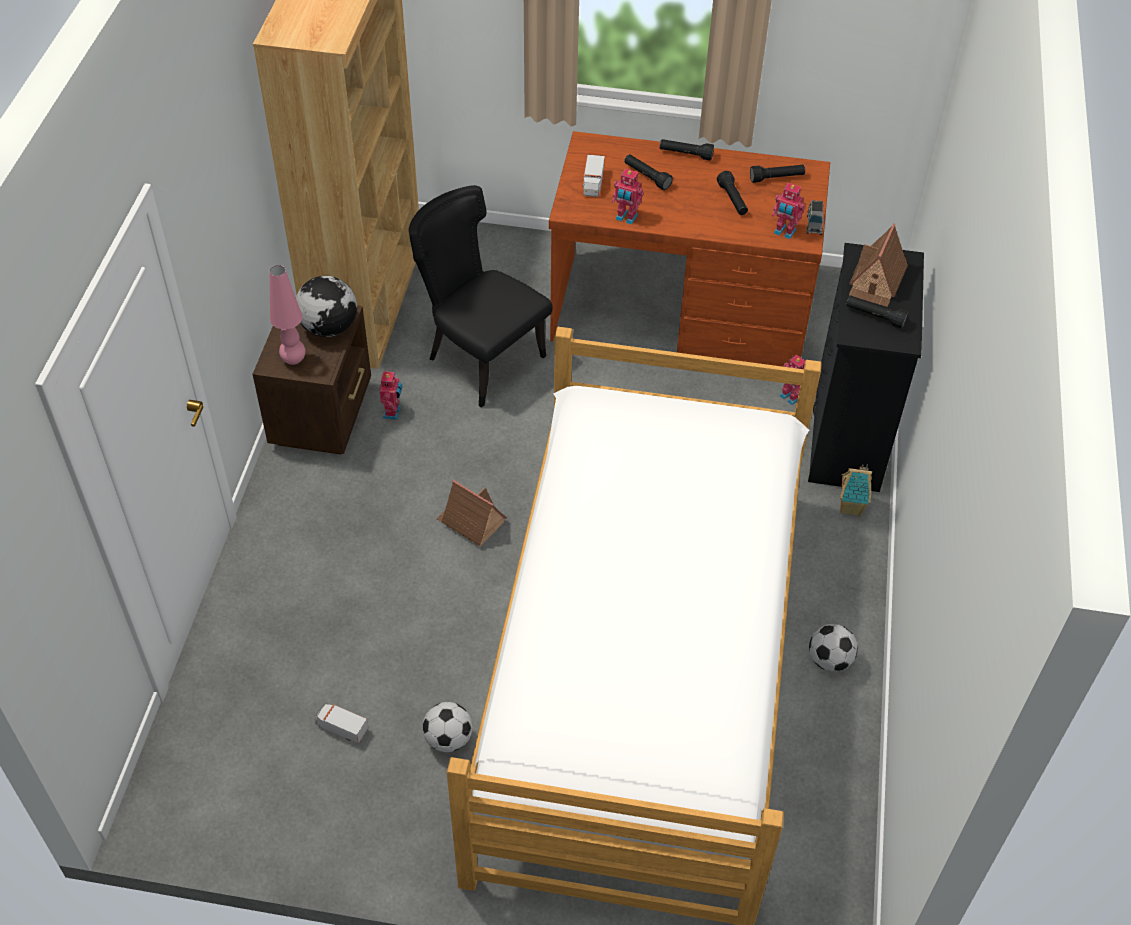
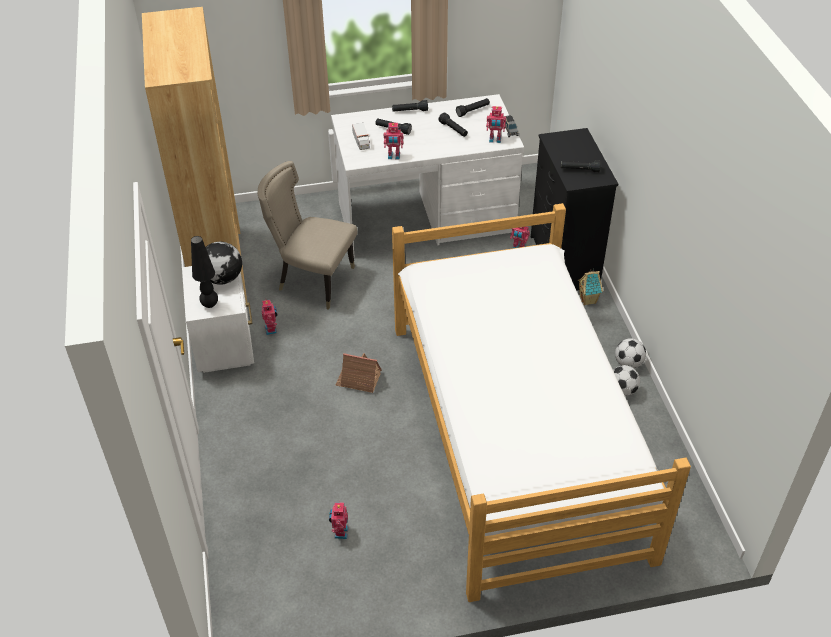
camera: 20 degrees left, 5 degrees down
brown nightstand [253,305,371,455] -> white nightstand [182,266,254,373]
pink table lamp [269,265,306,365] -> black table lamp [191,236,218,308]
toy truck [315,703,369,744] -> toy robot [329,501,349,539]
black chair [409,185,552,408] -> beige chair [258,161,358,310]
football [422,702,472,752] -> football moved to [615,338,646,368]
brown desk [549,131,830,367] -> white desk [331,94,524,255]
toy house [849,223,908,307] -> none

